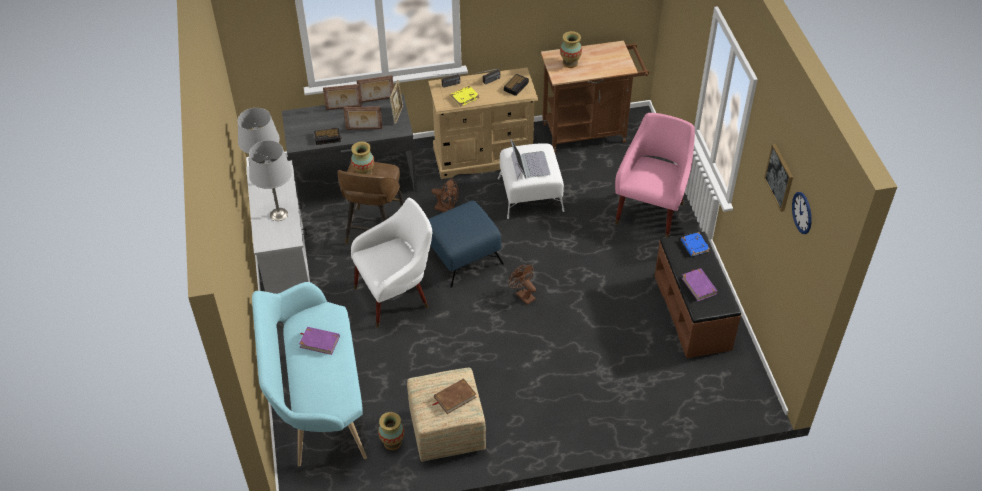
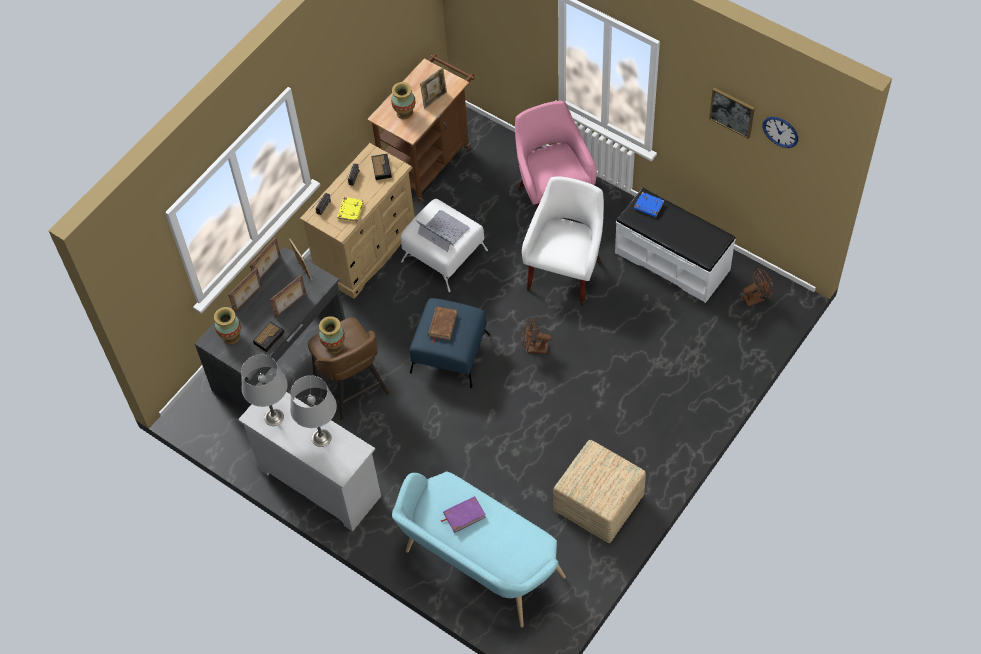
camera: 40 degrees left, 10 degrees up
white armchair [351,198,432,328] -> white armchair moved to [522,176,604,306]
vase [378,412,404,450] -> vase moved to [214,307,241,344]
brown fan [432,179,459,212] -> brown fan moved to [743,268,773,306]
brown book [432,378,476,414] -> brown book moved to [428,306,457,343]
brown bench [654,231,741,358] -> white bench [615,188,735,303]
purple book [682,268,718,301] -> none
none -> picture frame [420,67,447,109]

